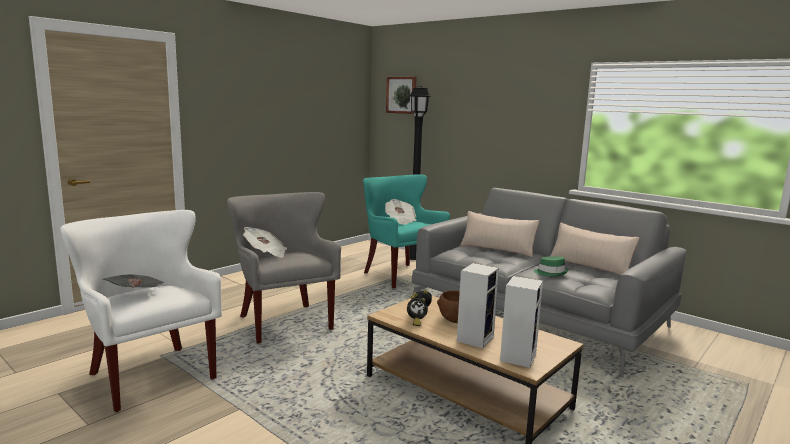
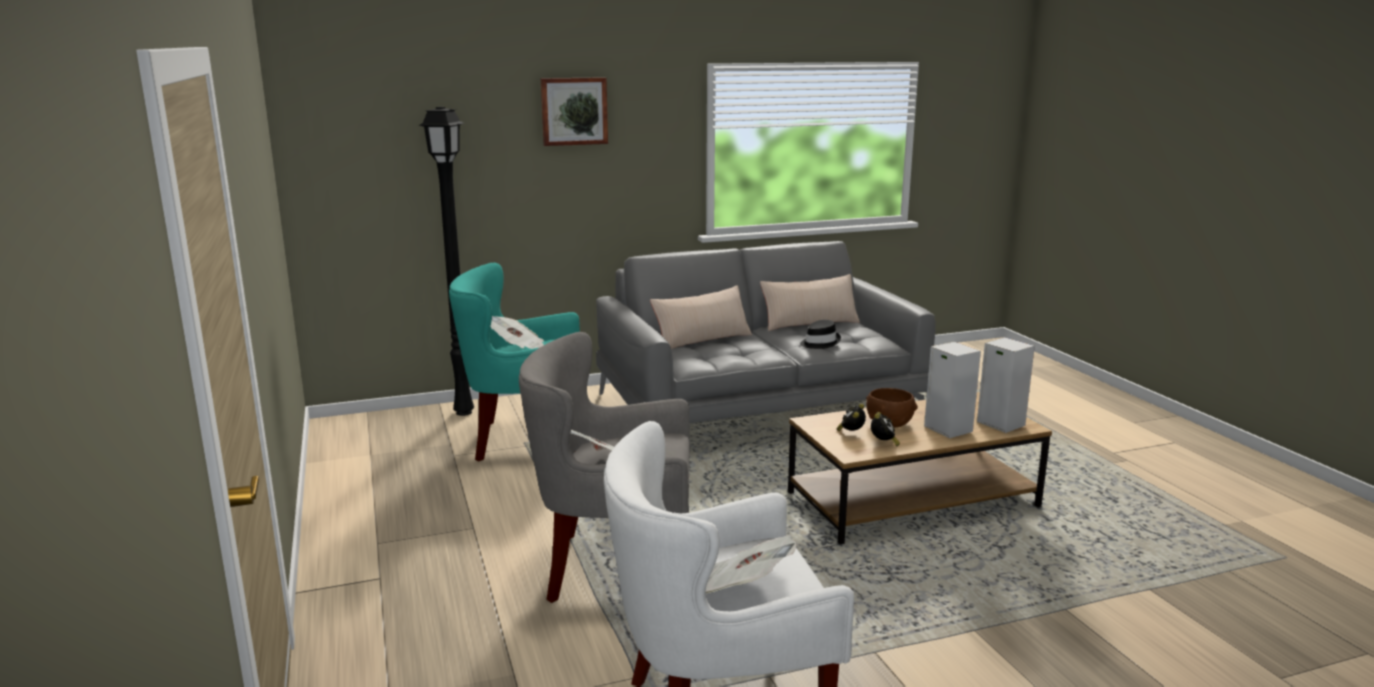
camera: 60 degrees left, 5 degrees up
picture [386,77,417,114] -> picture moved to [541,77,608,146]
green hat [534,256,569,276] -> black hat [800,320,841,349]

